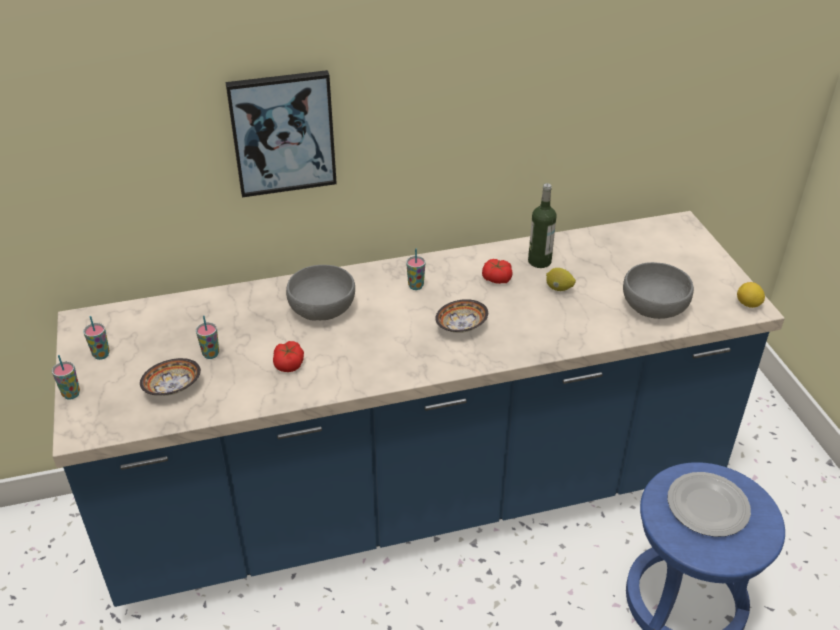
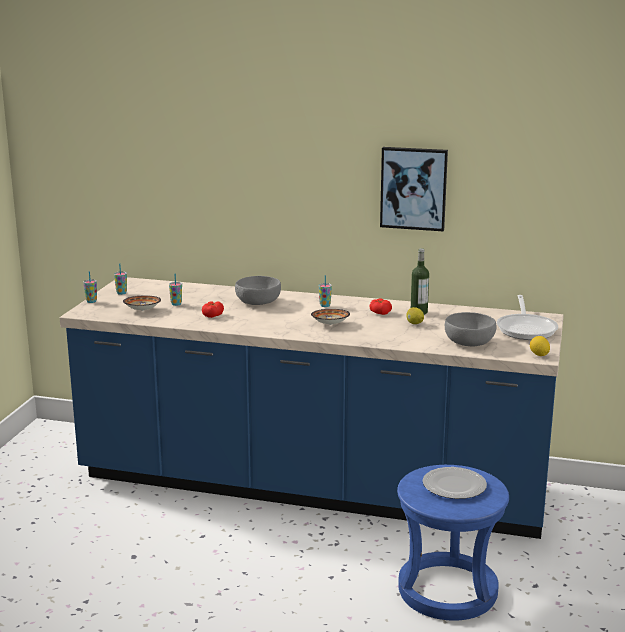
camera: 30 degrees right, 20 degrees down
picture [225,70,337,198] -> picture moved to [380,147,448,231]
none -> frying pan [497,295,558,340]

